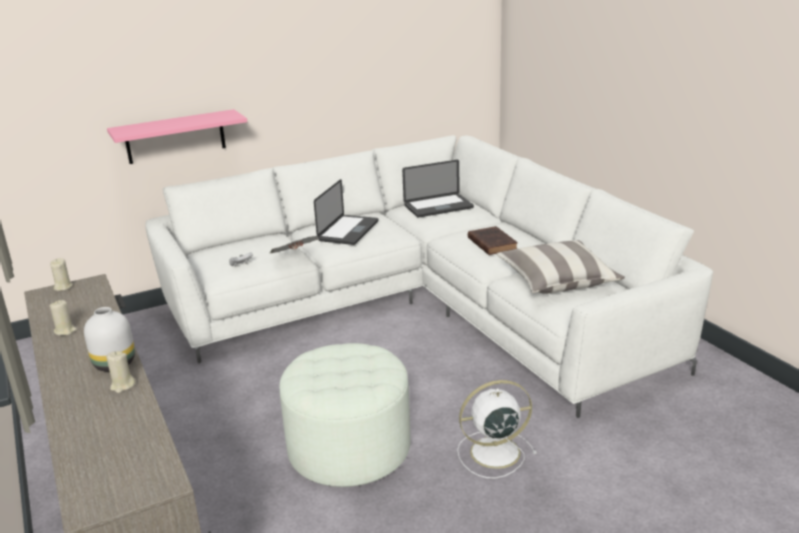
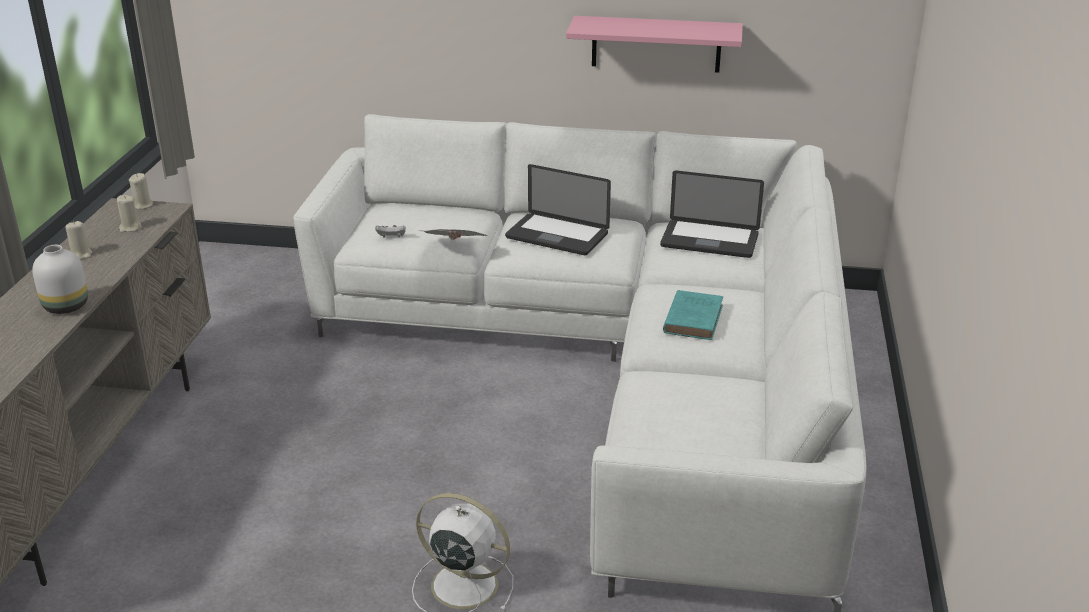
camera: 35 degrees right, 5 degrees up
beige candle [106,351,135,393] -> beige candle moved to [117,195,142,232]
pink shelf [107,109,247,164] -> pink shelf moved to [566,16,743,73]
white ottoman [279,343,410,487] -> none
laptop [314,179,378,245] -> laptop turned 60 degrees clockwise [505,164,611,255]
brown book [468,226,518,255] -> turquoise book [663,290,723,340]
pillow [497,240,625,294] -> none

